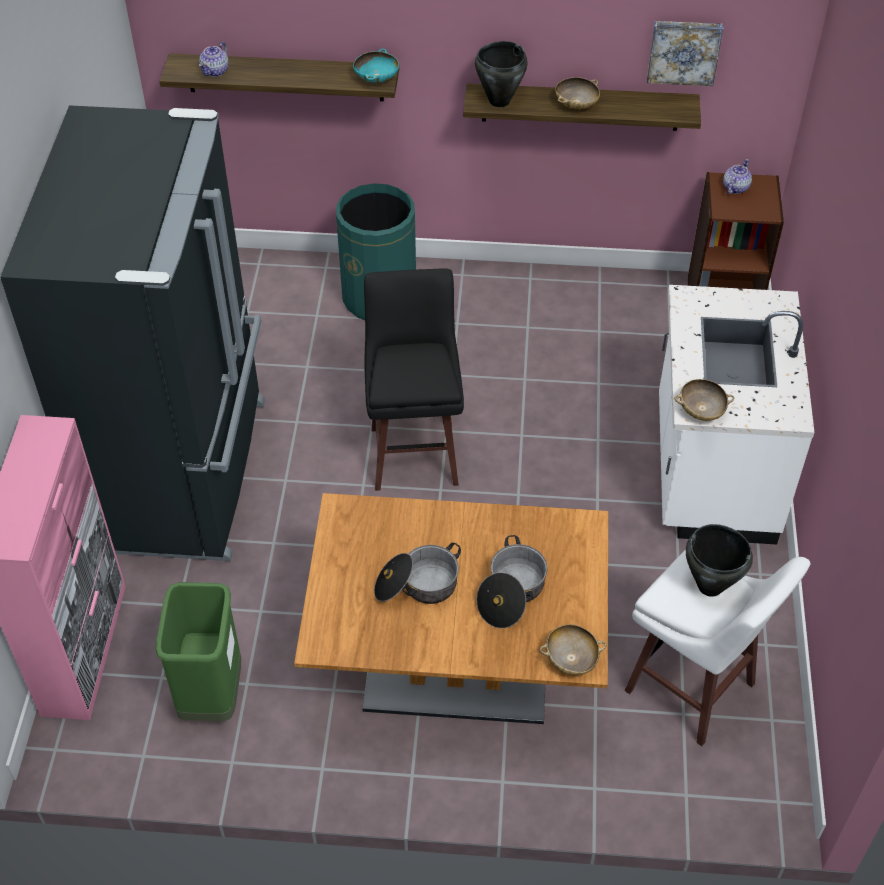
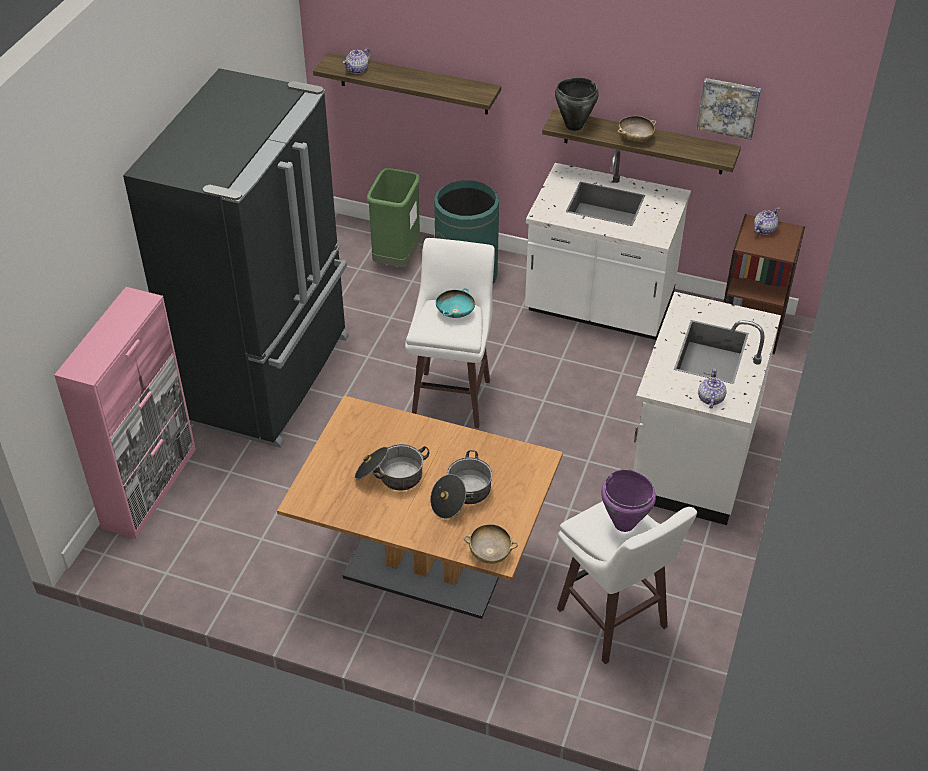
camera: 15 degrees right, 5 degrees down
green trash can [156,582,241,721] -> green trash can moved to [367,168,420,267]
turquoise bowl [353,49,399,83] -> turquoise bowl moved to [436,288,475,318]
black stool [364,269,464,491] -> white stool [405,238,495,428]
beige bowl [674,379,734,421] -> none
black cooking pot [686,524,753,597] -> purple cooking pot [601,469,656,532]
none -> white counter [525,149,691,340]
none -> teapot [698,369,727,408]

